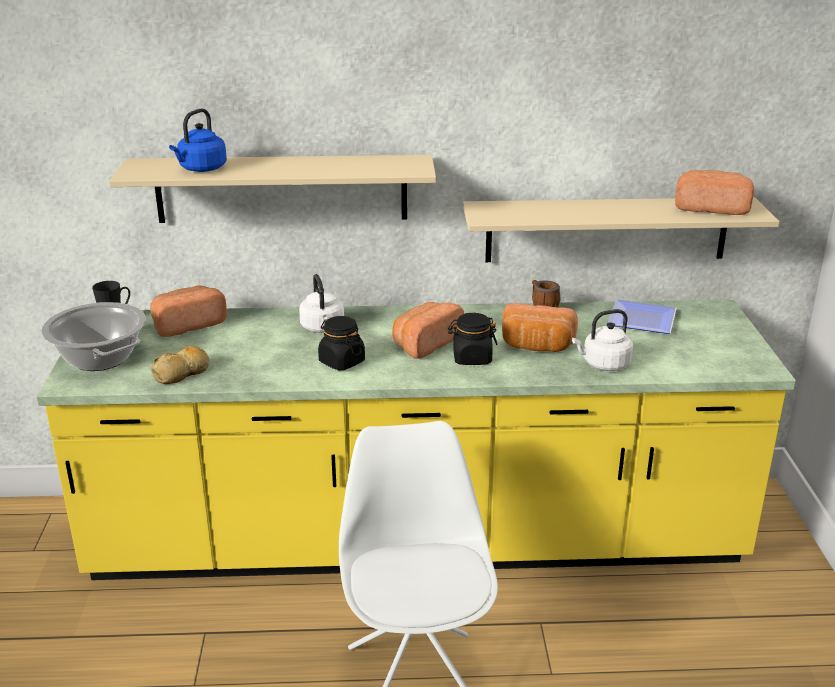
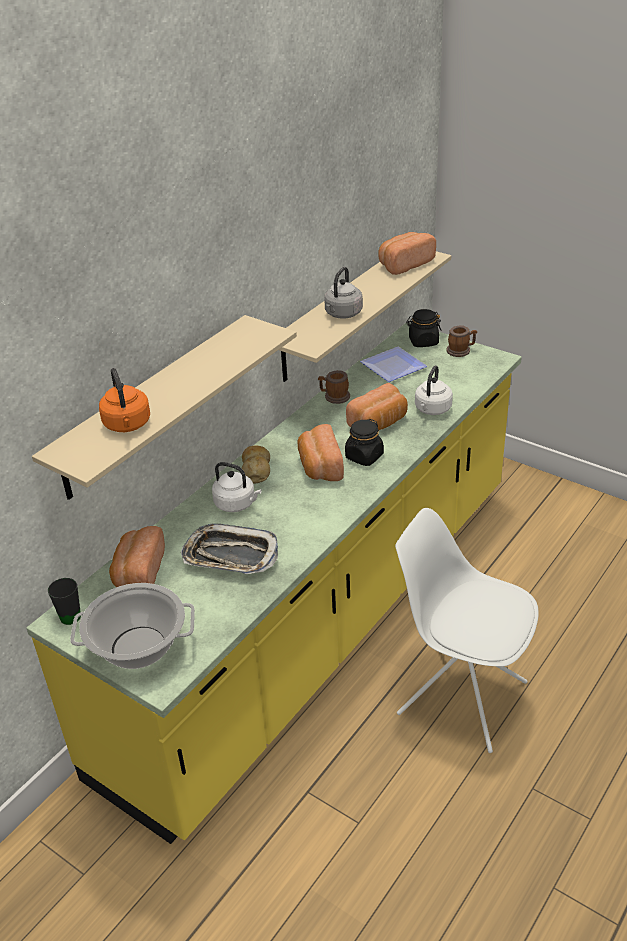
camera: 50 degrees left, 10 degrees up
bread [151,346,209,384] -> bread moved to [242,446,270,483]
blue kettle [169,108,227,172] -> orange kettle [99,368,150,432]
black jar [318,316,365,370] -> black jar moved to [406,309,441,347]
none -> tray [181,524,278,574]
none -> grey kettle [324,267,363,319]
none -> mug [446,325,477,357]

